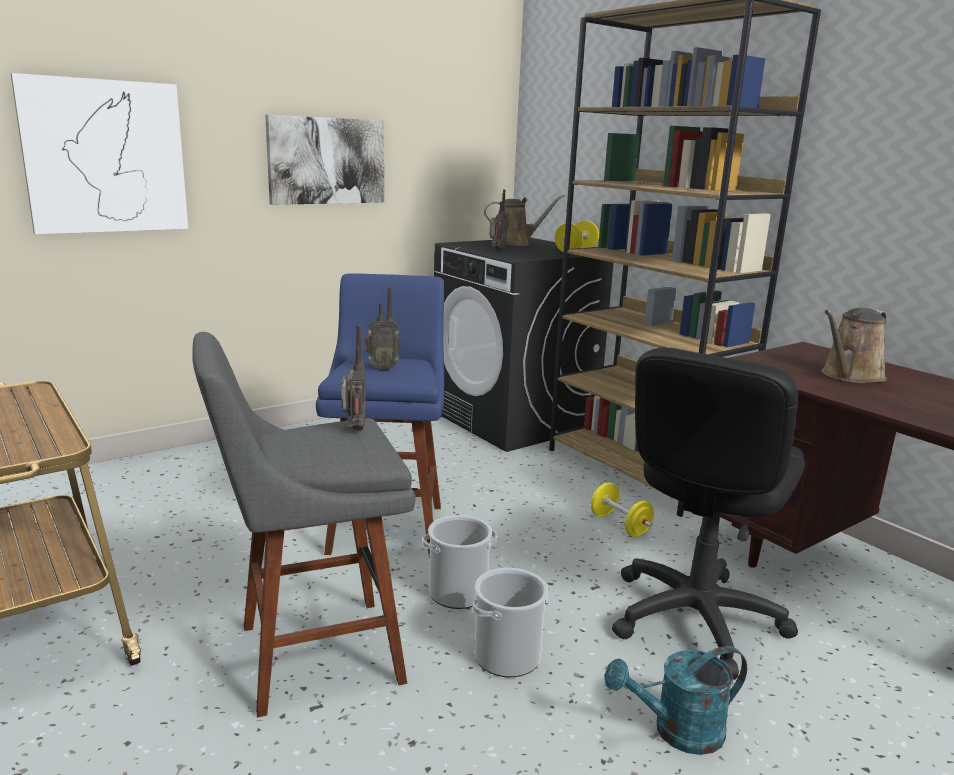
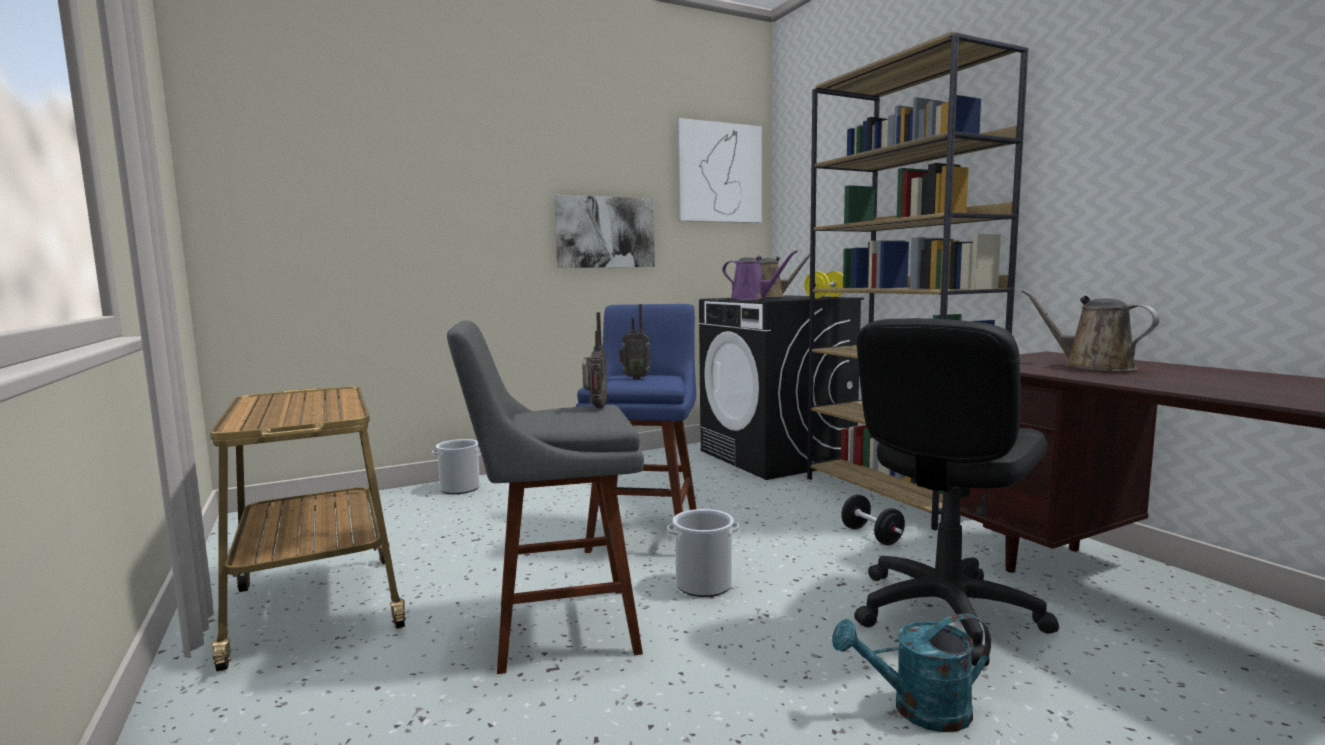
camera: 10 degrees right, 10 degrees down
picture [10,73,188,234] -> picture moved to [676,118,762,223]
bucket [473,568,548,677] -> bucket moved to [432,439,480,494]
radio [490,189,508,251] -> purple watering can [722,250,798,300]
yellow dumbbell [591,483,654,537] -> black dumbbell [841,494,905,545]
brown watering can [822,308,887,383] -> brown watering can turned 90 degrees clockwise [1021,289,1160,371]

